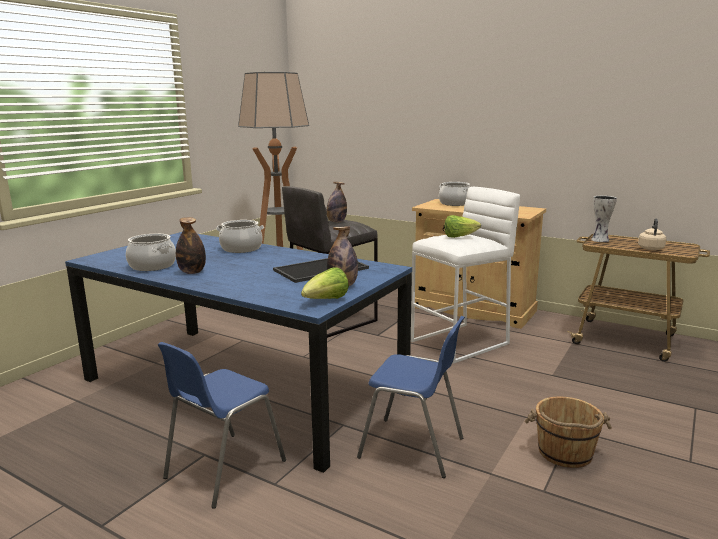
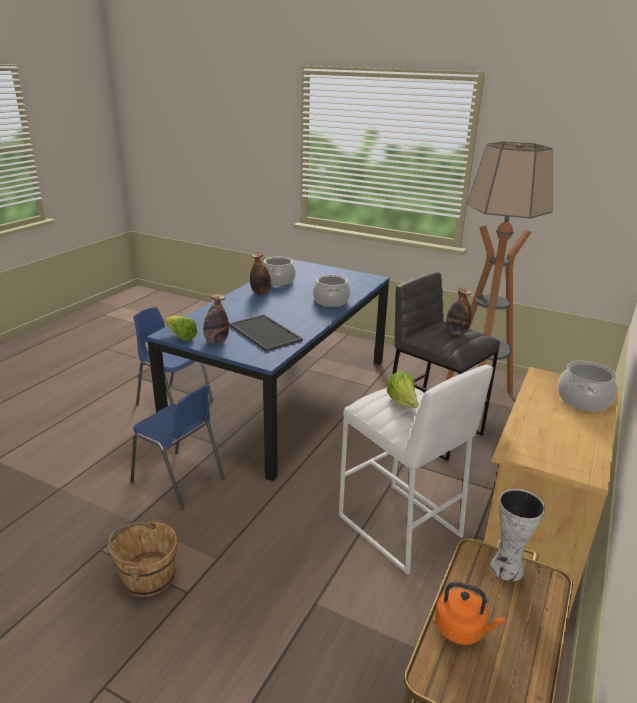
camera: 85 degrees right, 10 degrees up
blue chair [357,316,465,478] -> blue chair turned 75 degrees counterclockwise [130,385,225,510]
beige kettle [638,218,666,250] -> orange kettle [435,582,505,645]

